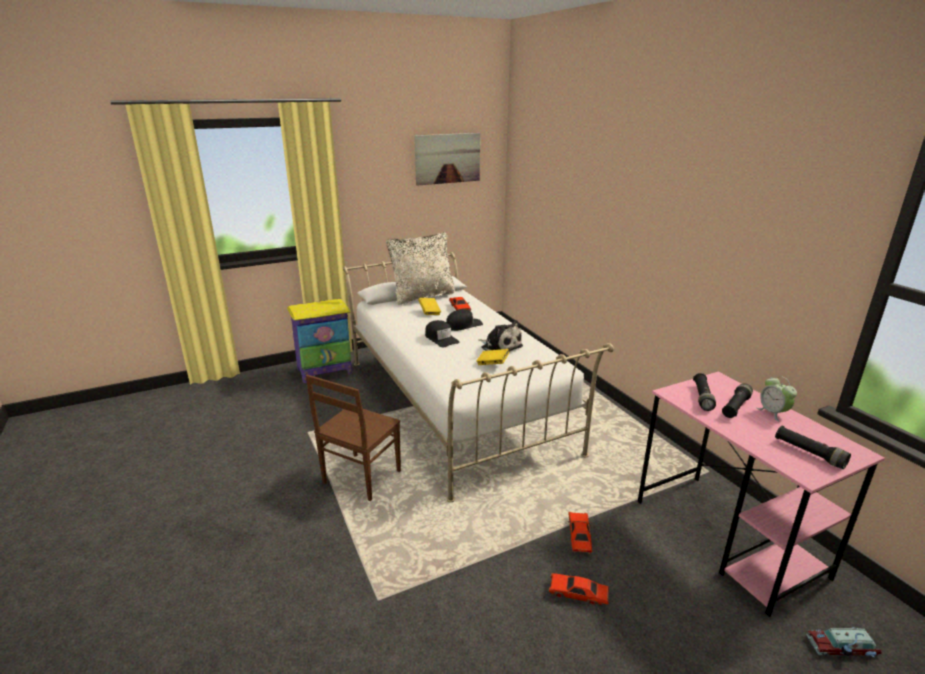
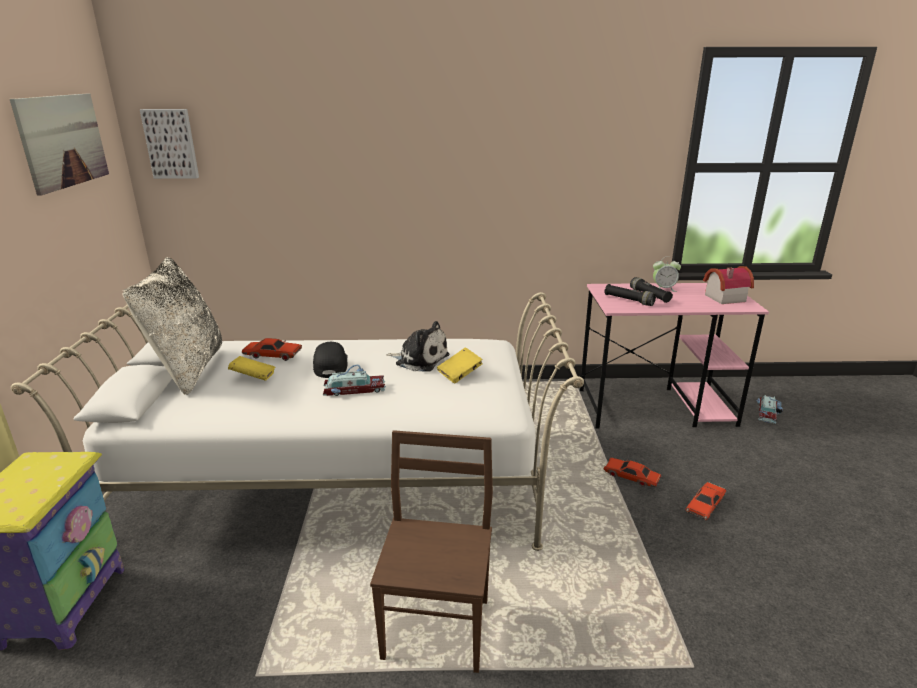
camera: 65 degrees left, 0 degrees up
brown chair [306,375,401,501] -> brown chair turned 135 degrees counterclockwise [370,430,493,673]
black cap [425,320,460,348] -> toy car [322,364,386,396]
plush toy [478,320,523,351] -> plush toy turned 45 degrees clockwise [386,321,449,372]
black flashlight [775,426,851,469] -> toy house [703,266,754,304]
none -> picture [140,109,199,179]

